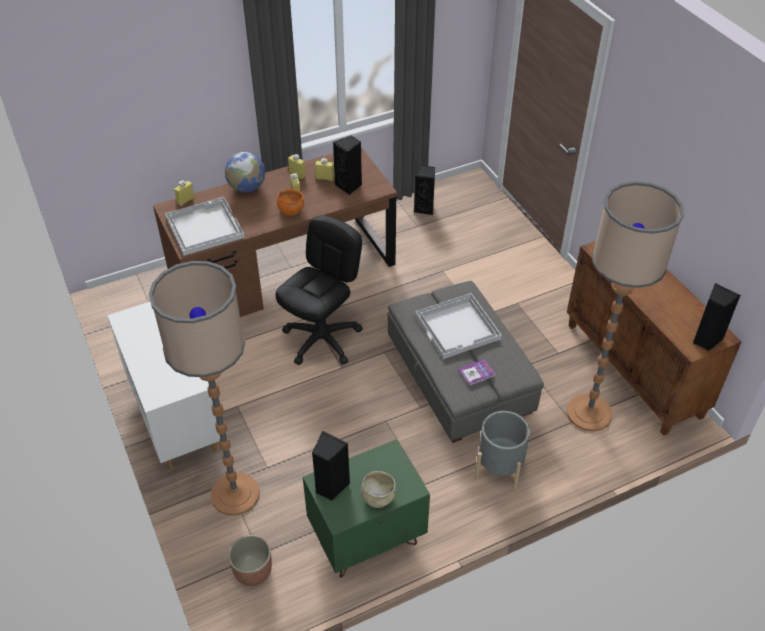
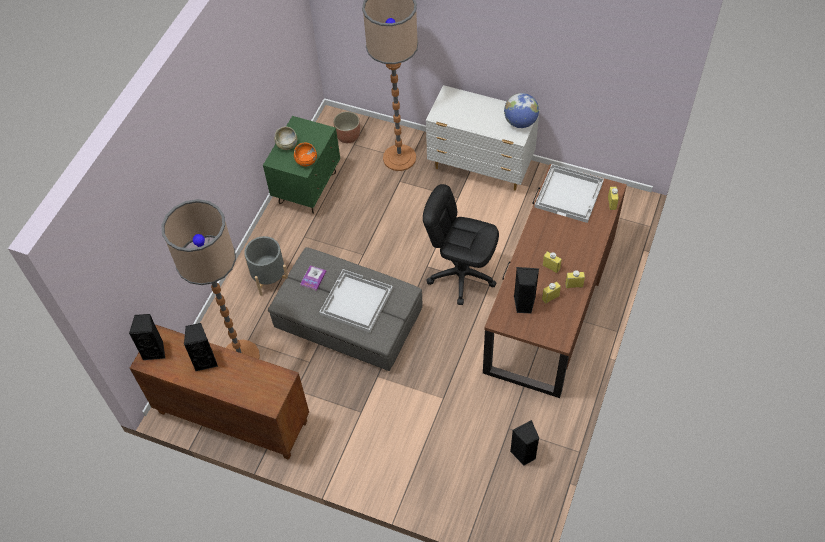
camera: 140 degrees right, 10 degrees up
globe [225,152,265,193] -> globe moved to [504,93,539,128]
black office chair [275,215,363,365] -> black office chair turned 120 degrees clockwise [423,184,499,305]
orange bowl [277,189,304,216] -> orange bowl moved to [294,143,317,166]
black speaker [312,431,350,501] -> black speaker moved to [184,323,218,372]

